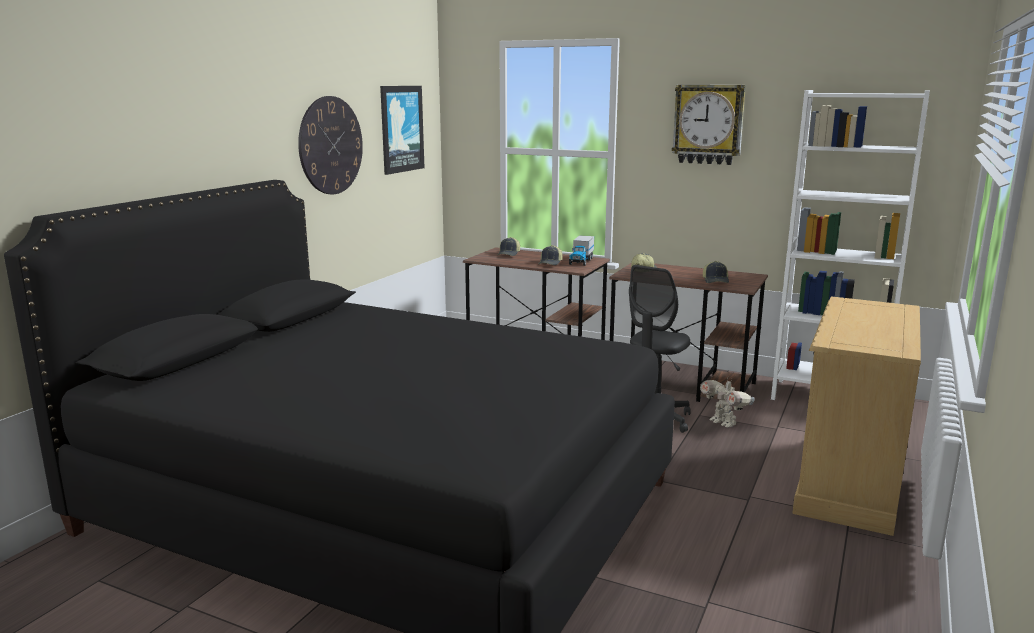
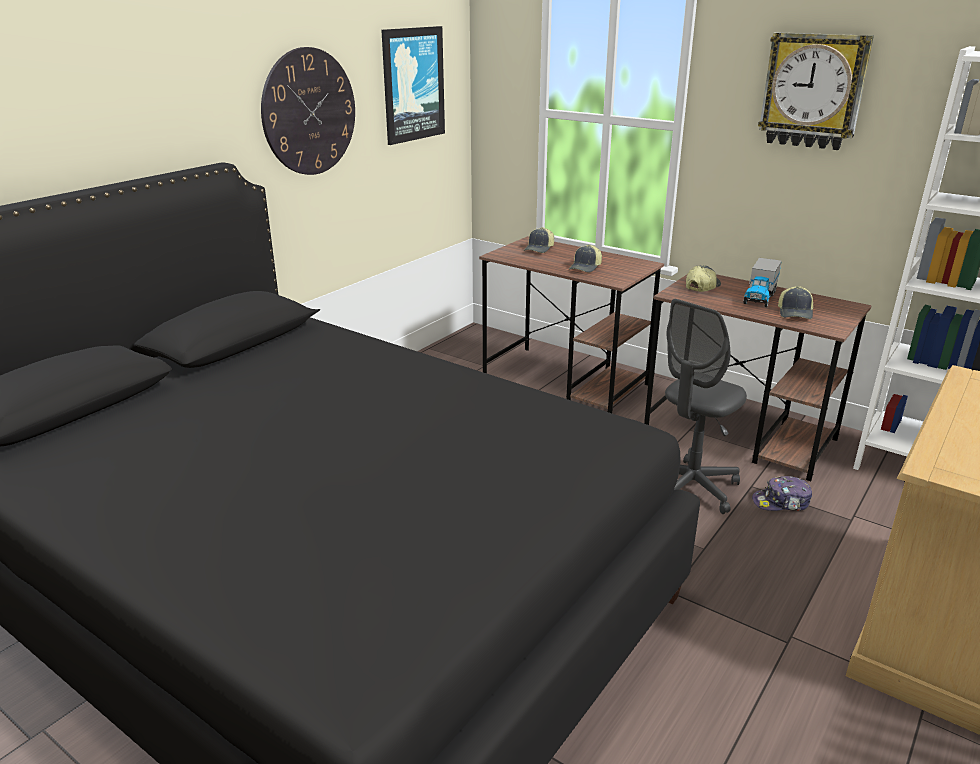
camera: 10 degrees right, 10 degrees up
toy truck [569,236,594,266] -> toy truck moved to [743,258,782,307]
toy robot [700,379,755,427] -> cap [752,476,812,511]

